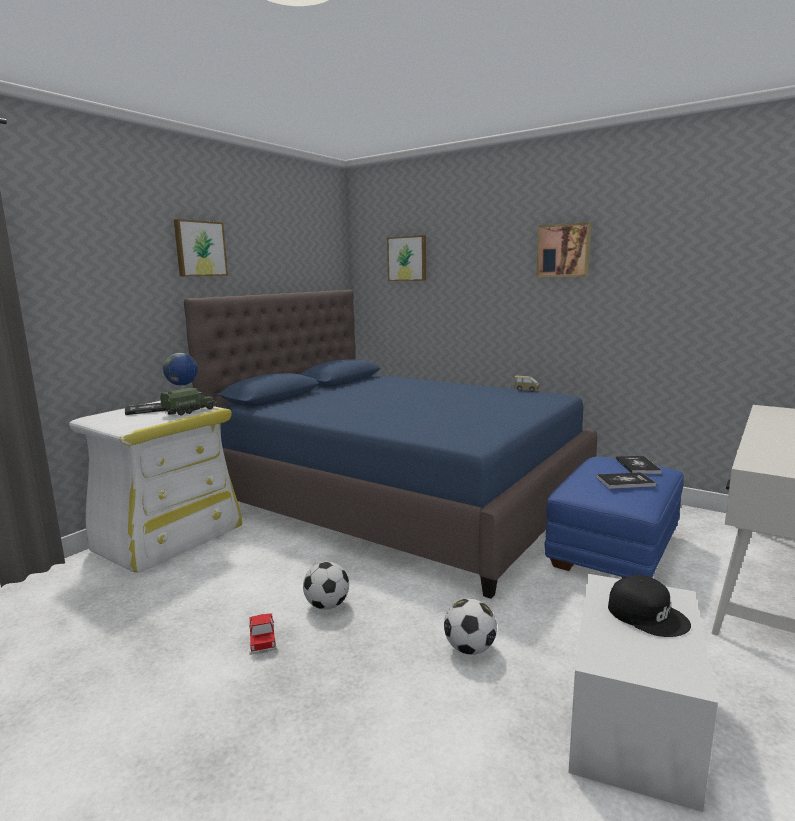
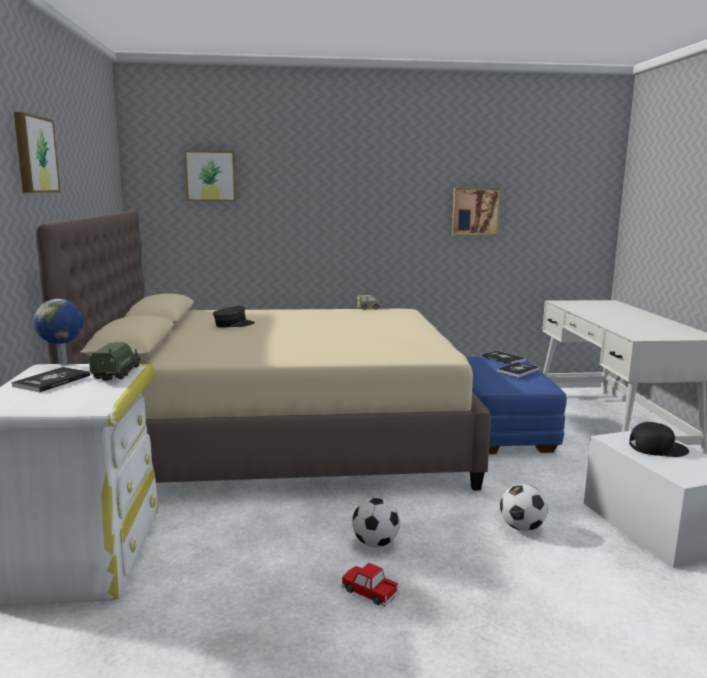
camera: 40 degrees left, 0 degrees up
blue bed [184,290,597,599] -> beige bed [35,210,491,491]
picture [537,222,591,277] -> picture moved to [452,188,501,235]
none -> grey cap [213,306,255,327]

